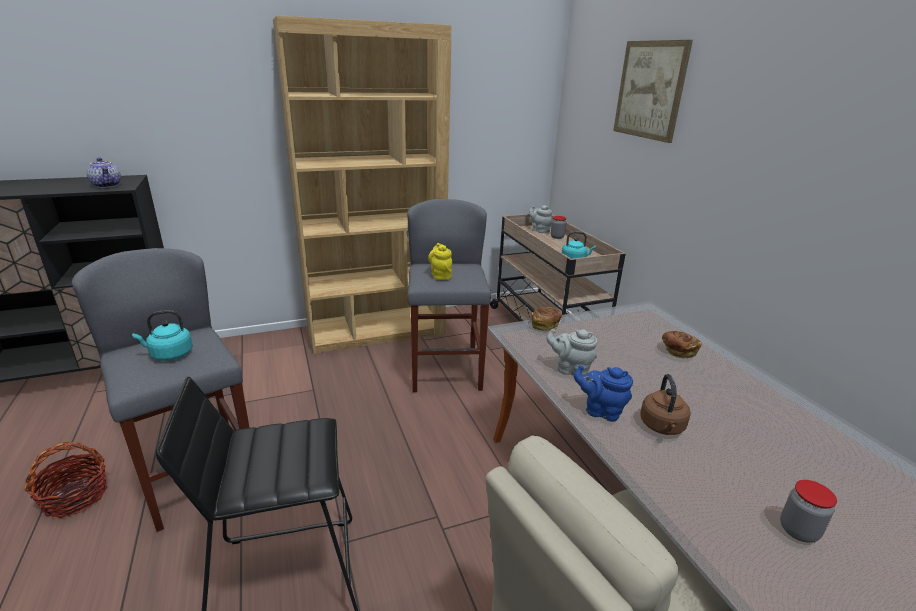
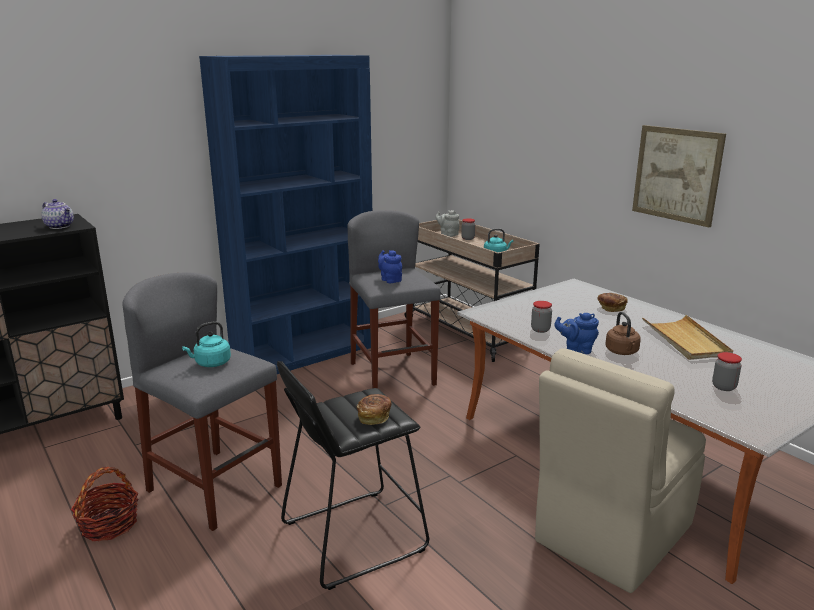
camera: 15 degrees left, 5 degrees down
brown bookcase [273,15,451,354] -> blue bookcase [199,55,372,374]
yellow teapot [428,243,452,280] -> blue teapot [378,250,402,283]
bread [531,306,562,331] -> bread moved to [357,394,392,425]
grey teapot [546,329,597,375] -> jar [531,301,552,333]
picture [613,40,693,143] -> picture moved to [632,125,726,227]
none -> beige tray [642,315,733,360]

